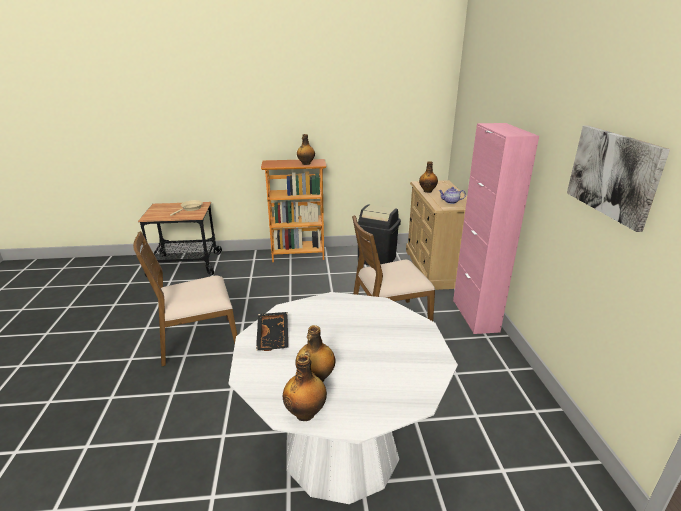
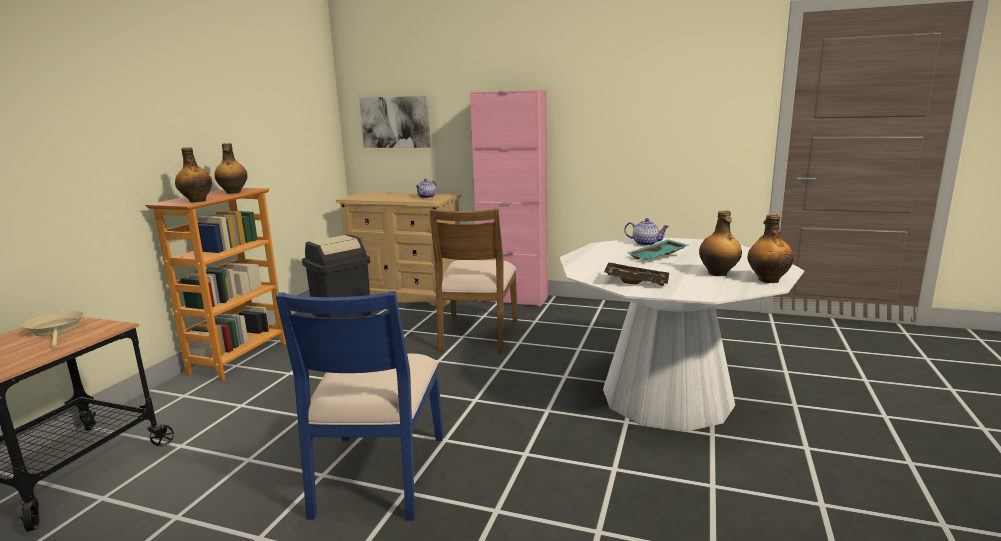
camera: 65 degrees left, 10 degrees down
brown chair [133,231,237,366] -> blue chair [276,291,443,521]
bottle [419,161,438,193] -> bottle moved to [175,147,212,202]
picture [567,125,670,232] -> picture moved to [359,96,431,148]
none -> teapot [624,218,670,246]
none -> turquoise tray [628,240,688,260]

